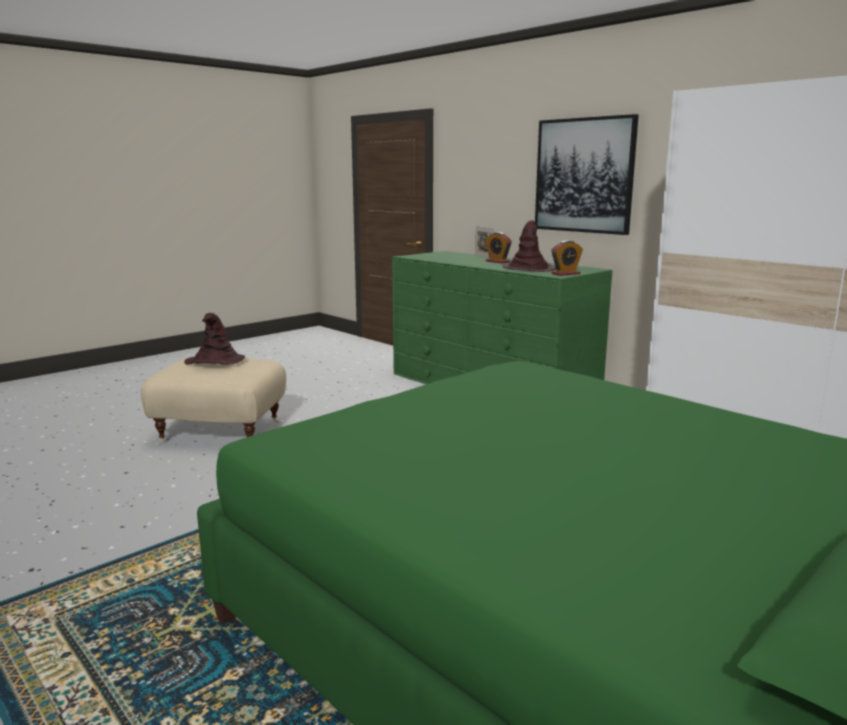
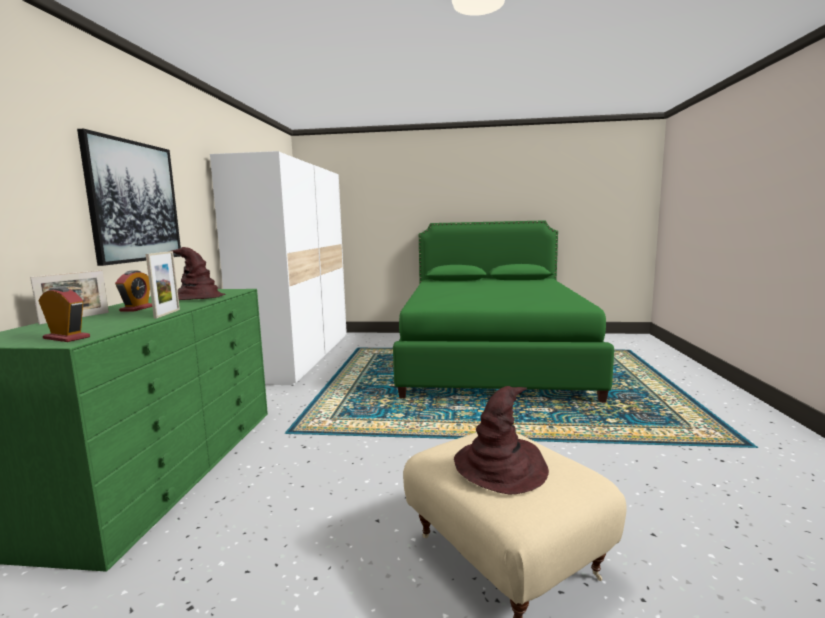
camera: 130 degrees left, 5 degrees down
alarm clock [551,241,583,276] -> alarm clock moved to [39,286,90,342]
none -> picture frame [146,251,180,318]

